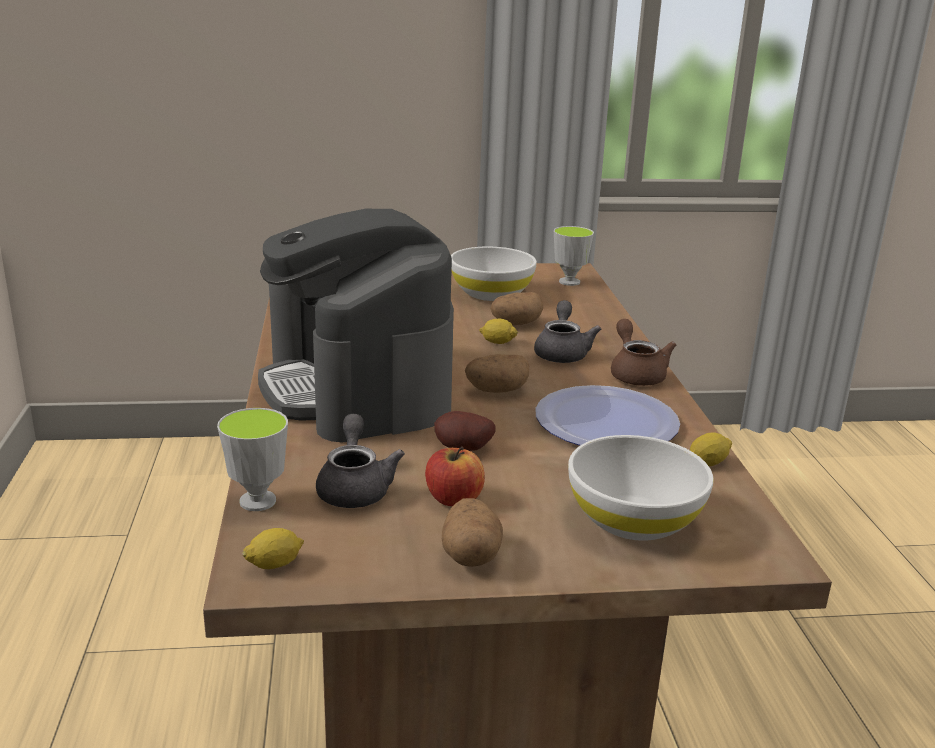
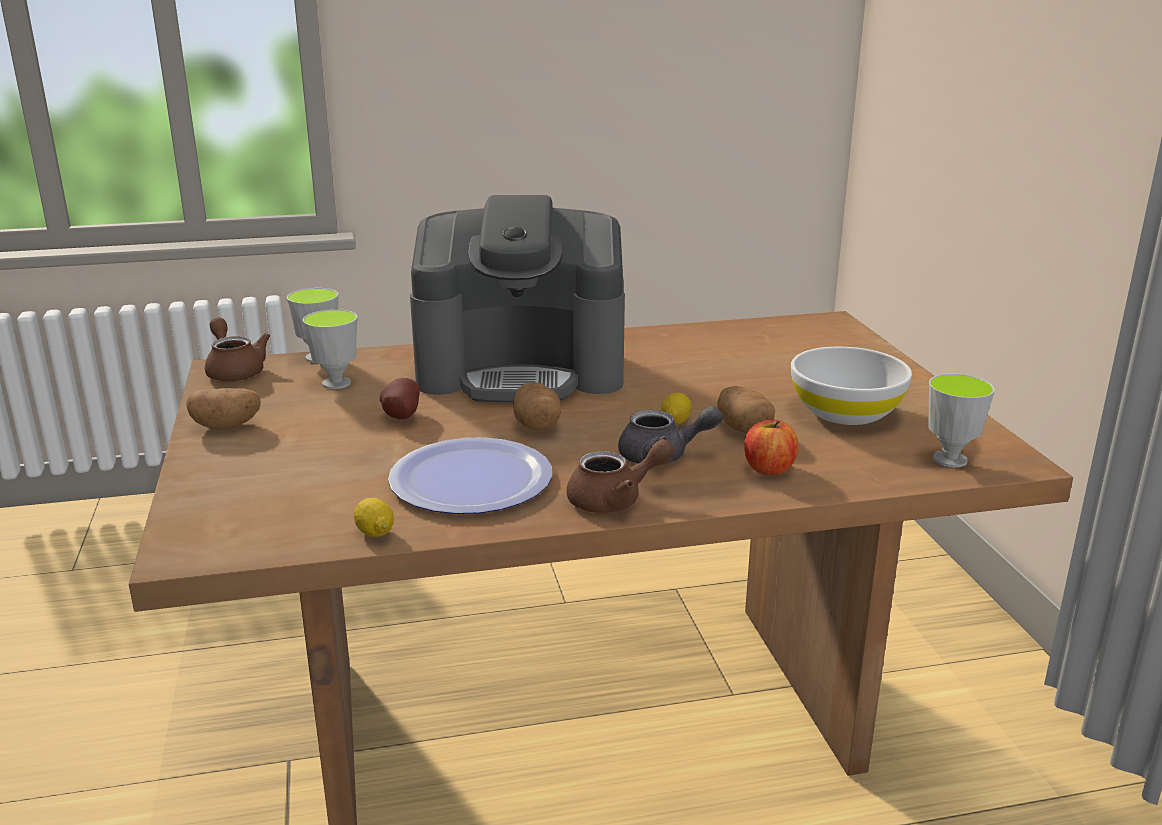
camera: 85 degrees right, 0 degrees up
lemon [242,528,304,569] -> brown teapot [205,317,270,381]
coffee machine [258,209,454,442] -> coffee machine turned 150 degrees counterclockwise [410,195,625,402]
grey teapot [316,414,405,508] -> cup [303,309,358,389]
apple [425,446,485,506] -> apple moved to [744,420,798,475]
white bowl [568,435,714,541] -> none

